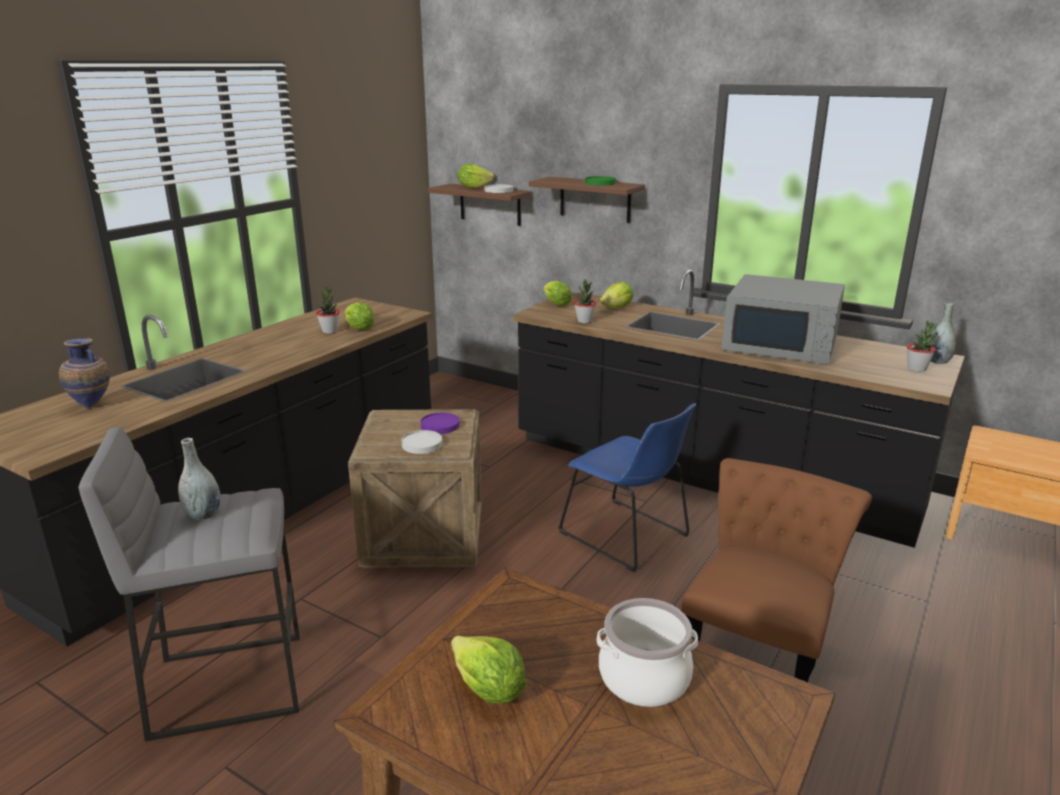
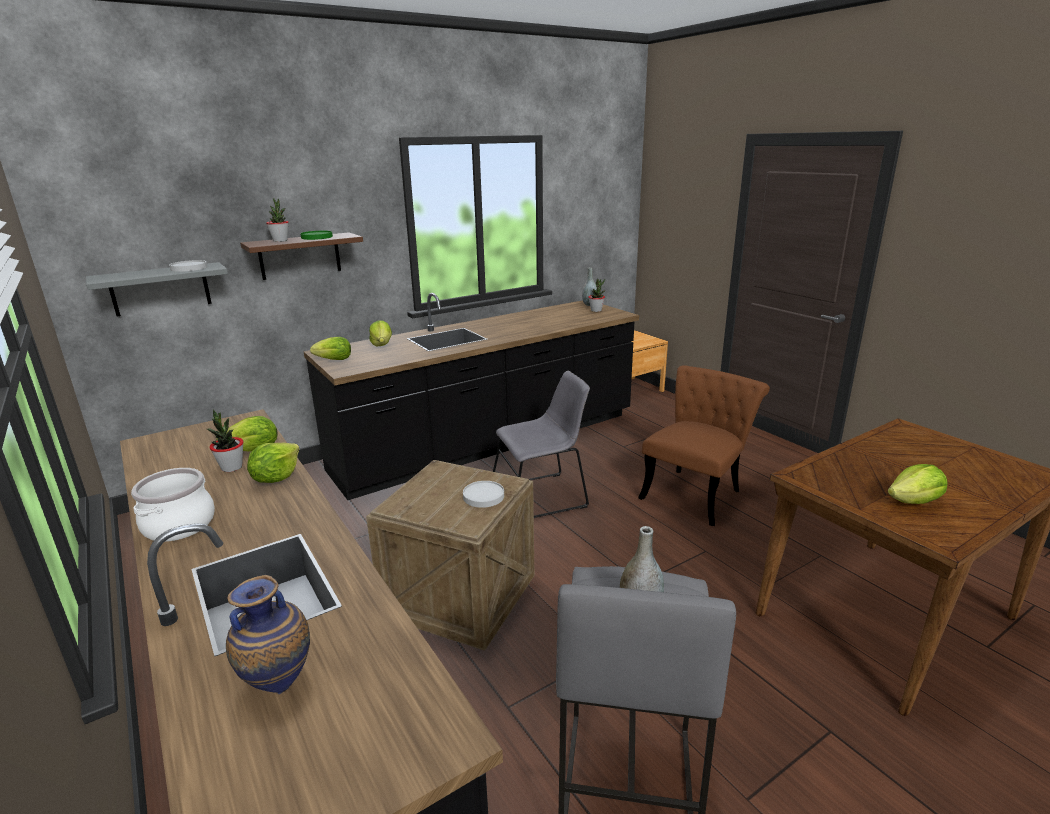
camera: 65 degrees left, 0 degrees up
purple plate [421,413,460,434] -> none
brown shelf [428,184,532,226] -> grey shelf [86,262,228,316]
lettuce [458,164,495,188] -> lettuce moved to [247,442,299,483]
blue chair [558,403,696,572] -> grey chair [493,371,590,518]
potted plant [574,280,596,323] -> potted plant moved to [266,198,288,242]
cooking pot [597,598,698,707] -> cooking pot moved to [131,468,215,542]
brown chair [681,458,872,682] -> brown chair turned 75 degrees clockwise [638,365,770,526]
grey microwave [722,274,845,364] -> none

